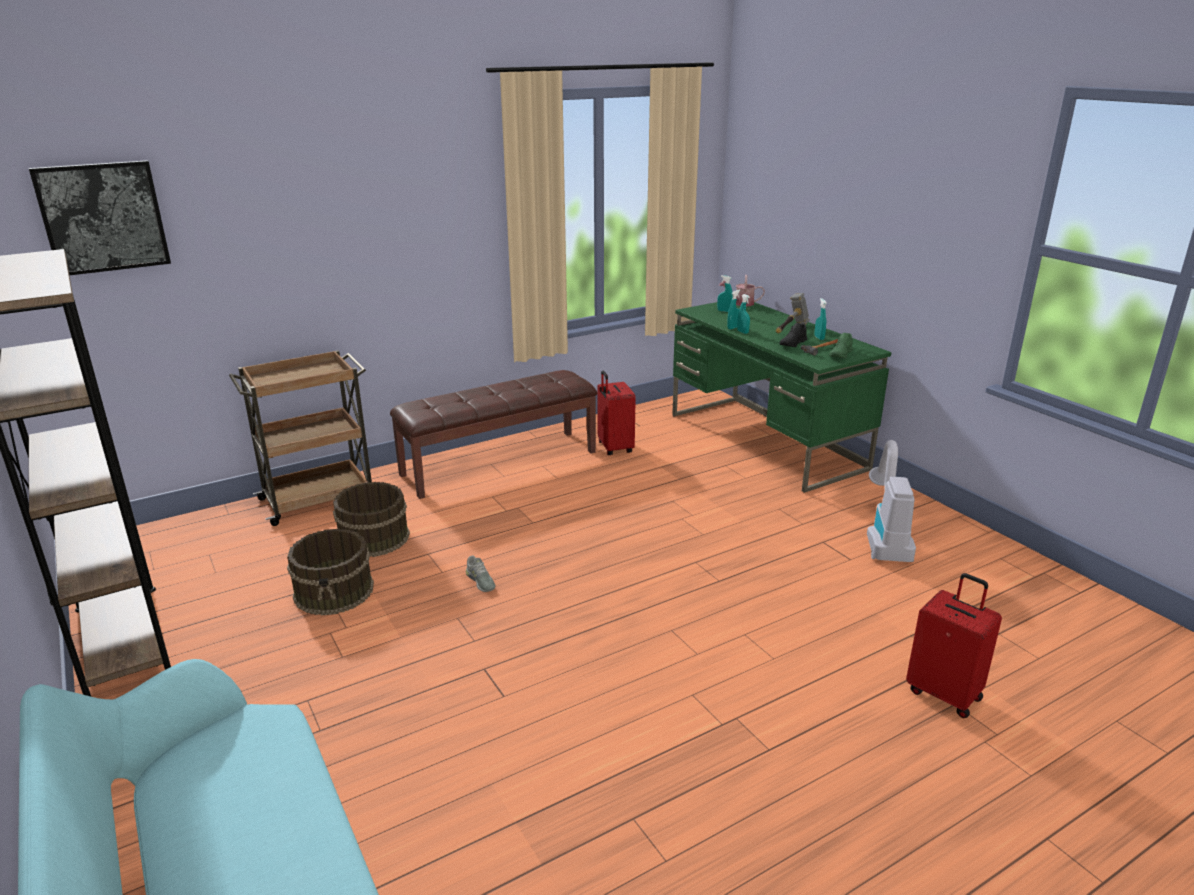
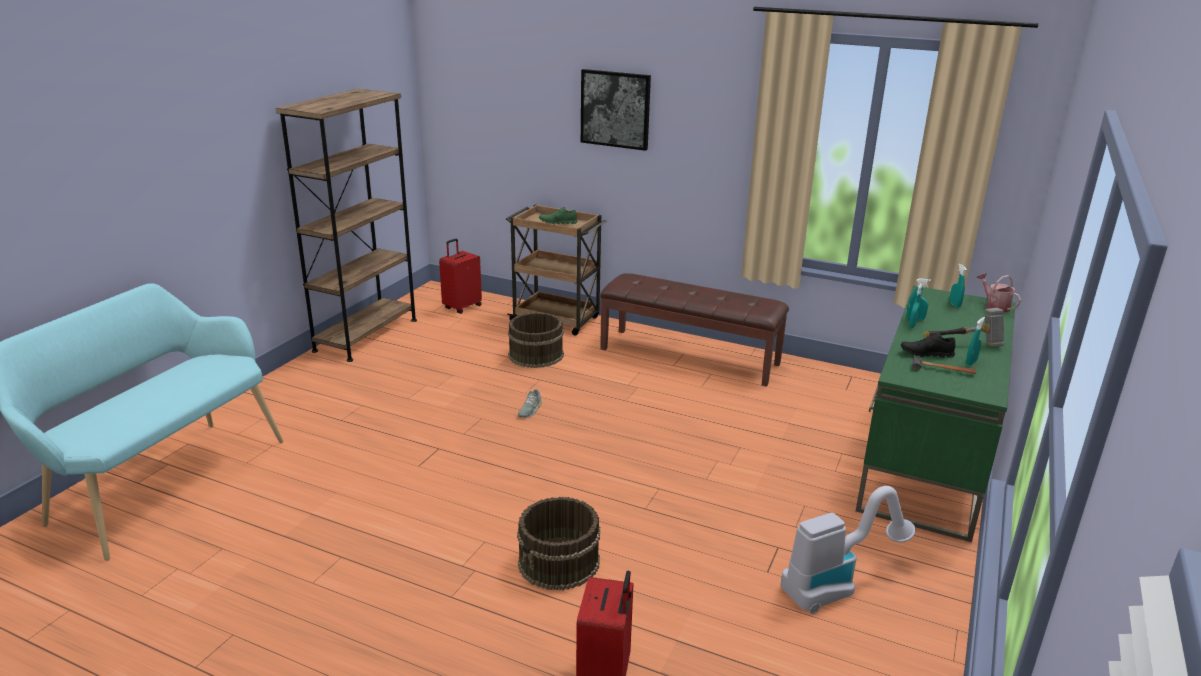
camera: 55 degrees right, 0 degrees up
picture [29,160,171,276] -> picture moved to [581,69,651,151]
brown bucket [287,529,374,615] -> brown bucket moved to [517,497,600,590]
red suitcase [597,371,636,455] -> red suitcase moved to [439,239,482,314]
green shoe [829,333,853,358] -> green shoe moved to [539,207,577,224]

